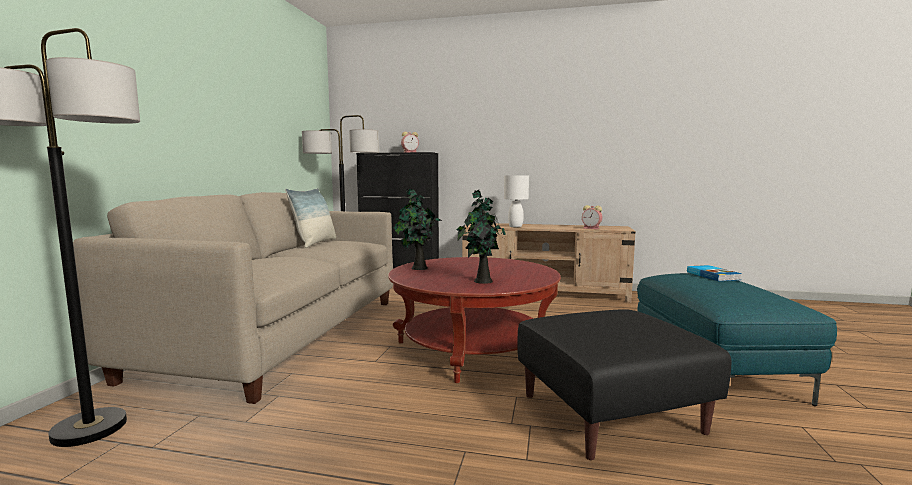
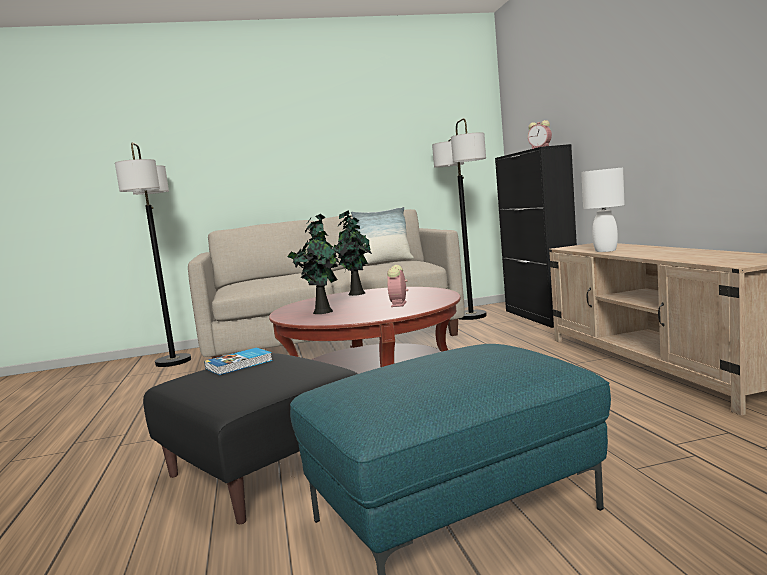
camera: 65 degrees right, 0 degrees up
alarm clock [582,205,602,229] -> alarm clock moved to [387,265,408,307]
book [687,265,742,281] -> book moved to [204,348,273,375]

